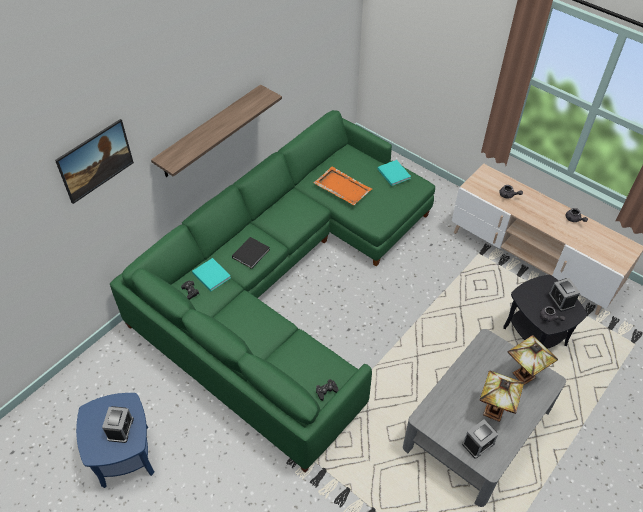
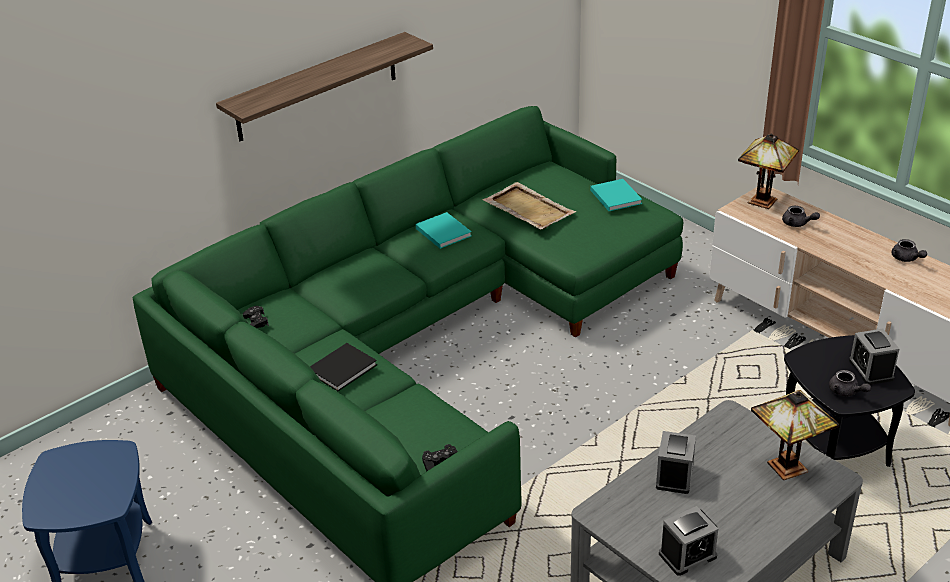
camera: 10 degrees right, 15 degrees down
picture [55,119,134,204] -> none
alarm clock [102,406,134,443] -> alarm clock moved to [656,431,696,494]
turquoise book [192,258,231,292] -> turquoise book moved to [415,212,472,249]
black book [232,237,270,269] -> black book moved to [310,343,377,391]
orange tray [313,166,372,205] -> beige tray [483,182,576,229]
table lamp [480,371,524,422] -> table lamp moved to [738,133,799,209]

